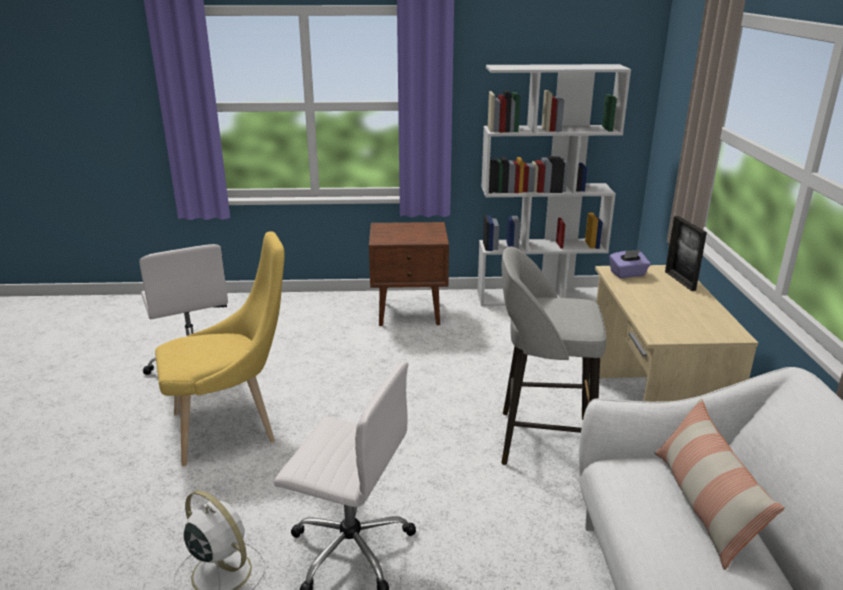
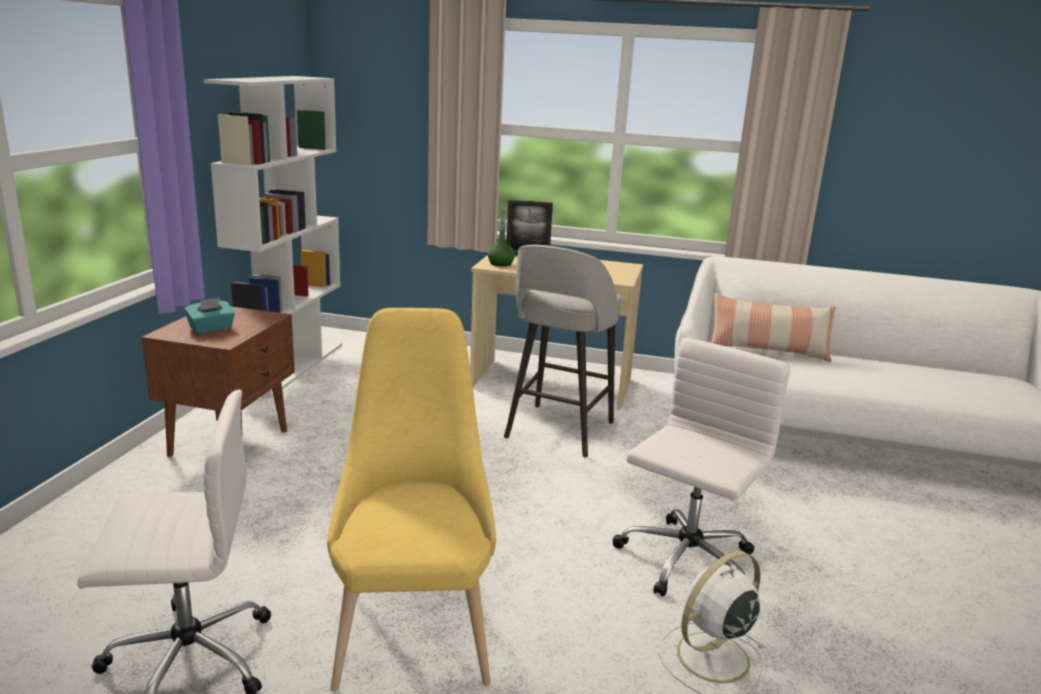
camera: 75 degrees left, 5 degrees down
purple tissue box [609,250,650,278] -> green bottle [487,211,515,266]
none -> turquoise tissue box [184,298,235,334]

